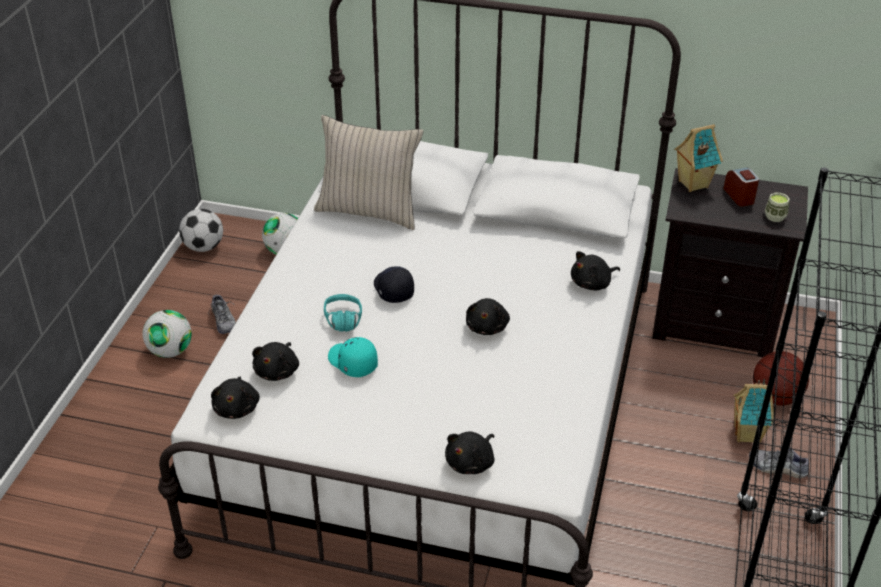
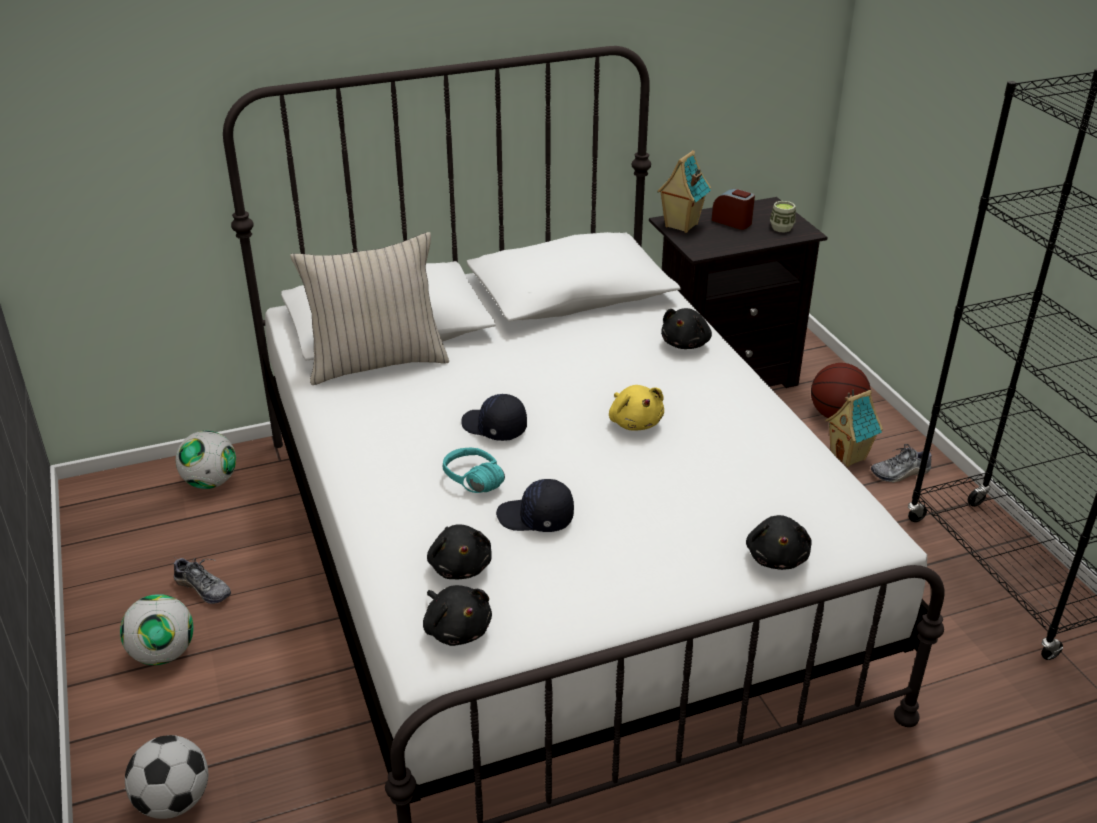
camera: 35 degrees left, 5 degrees down
football [179,209,223,252] -> football moved to [125,735,208,819]
turquoise cap [328,337,378,377] -> black cap [496,479,574,532]
black plush toy [466,298,510,335] -> yellow plush toy [609,385,664,431]

